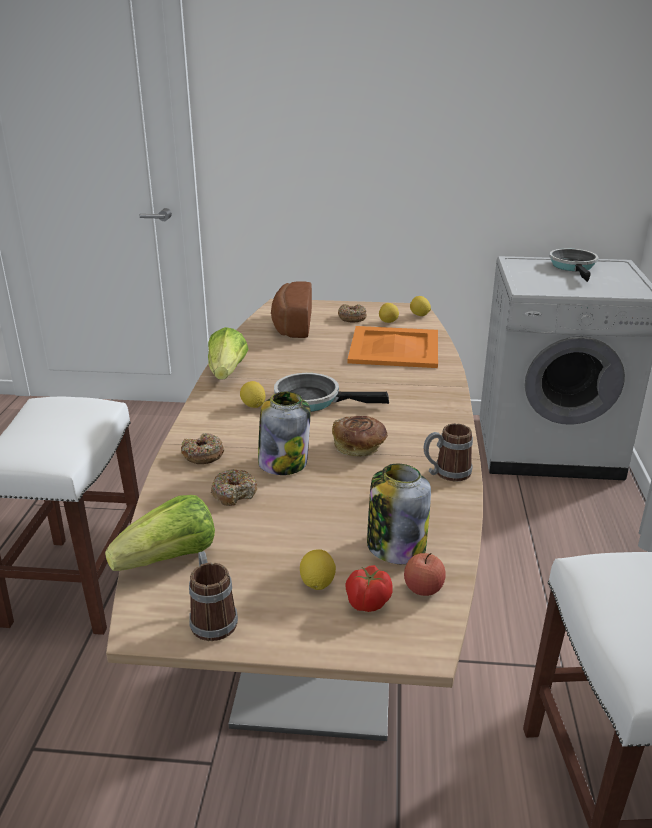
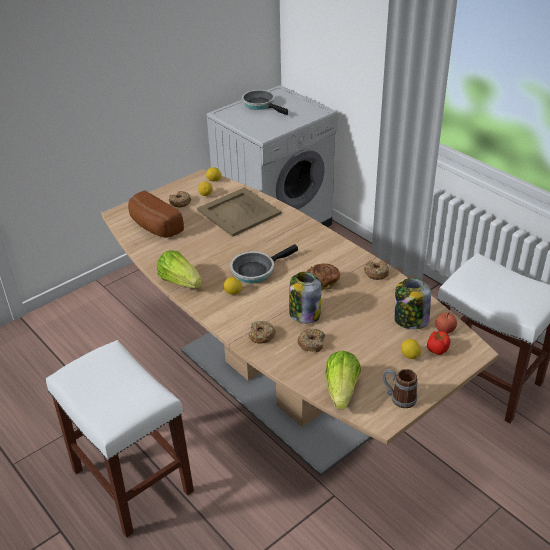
camera: 45 degrees left, 10 degrees up
orange tray [347,326,438,368] -> beige tray [197,187,281,237]
mug [423,423,473,482] -> donut [364,260,389,280]

